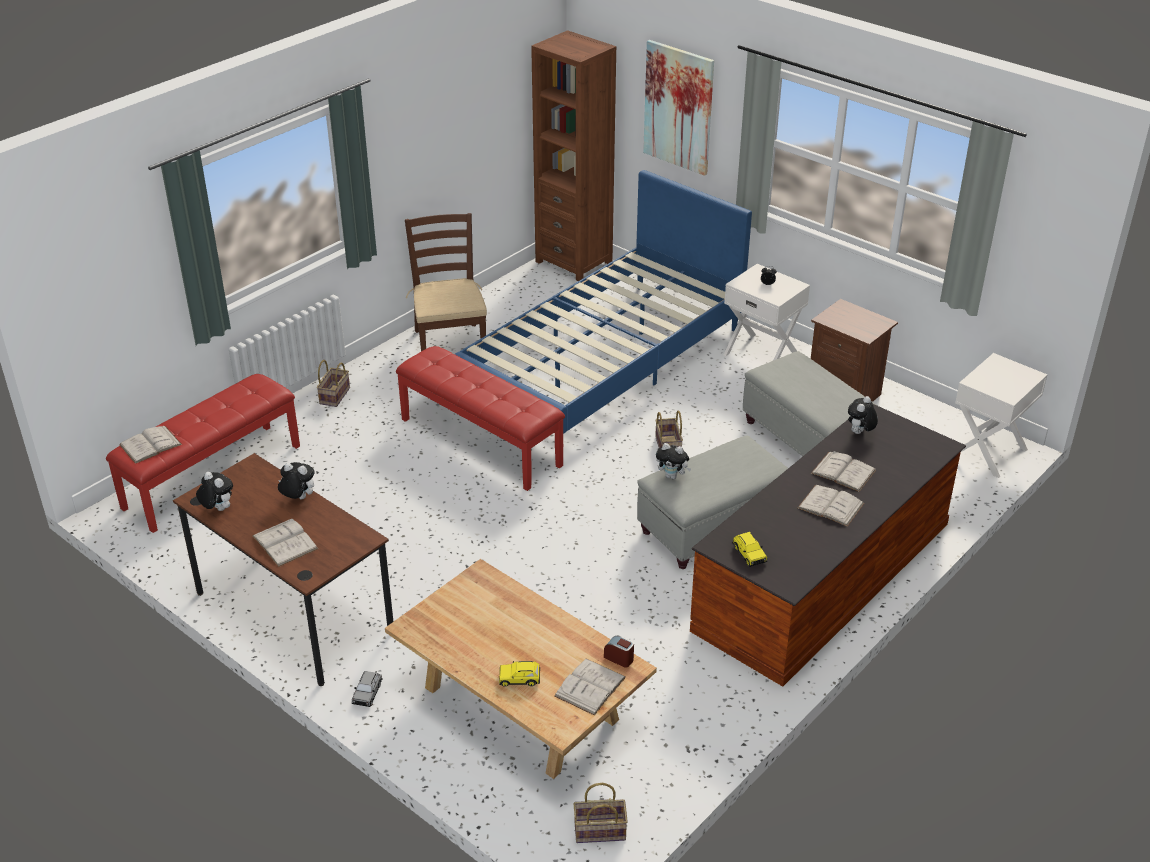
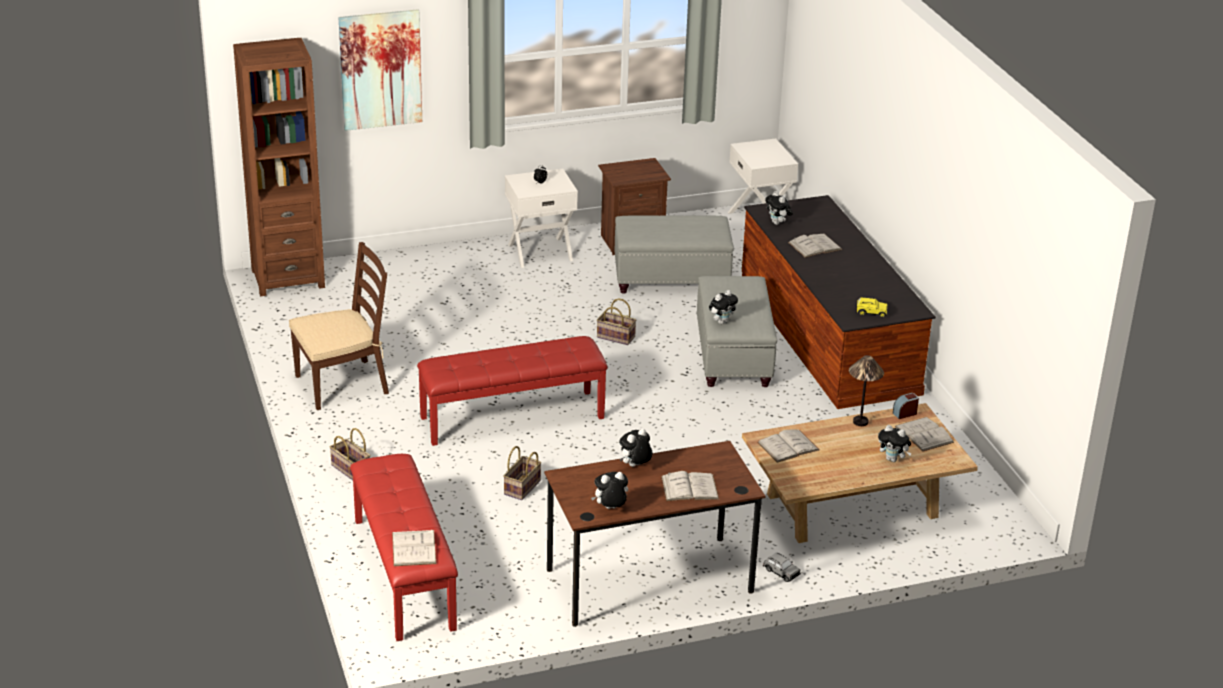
camera: 60 degrees left, 5 degrees down
brown chair [405,213,487,351] -> brown chair turned 135 degrees clockwise [289,242,389,410]
blue bed [455,170,752,434] -> none
yellow toy car [499,661,540,687] -> plush toy [878,425,912,462]
basket [574,783,628,843] -> basket moved to [503,446,542,500]
white book [797,485,865,527] -> white book moved to [757,430,819,463]
none -> table lamp [849,355,884,426]

